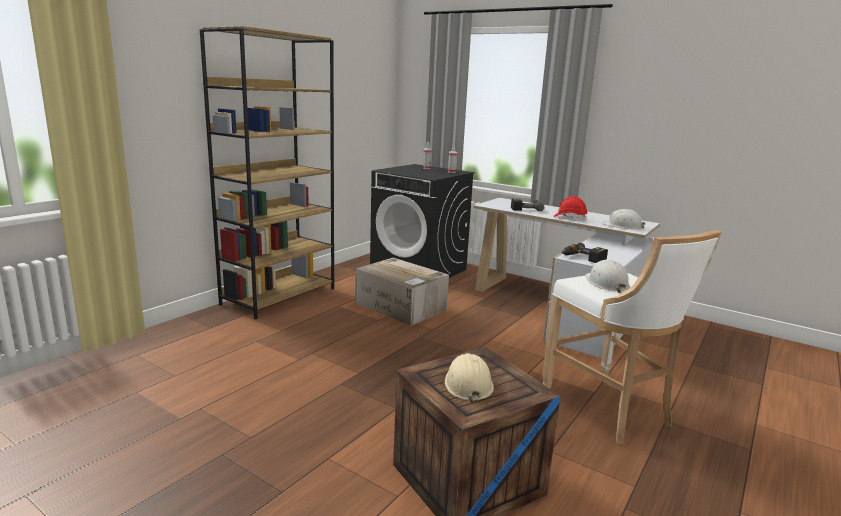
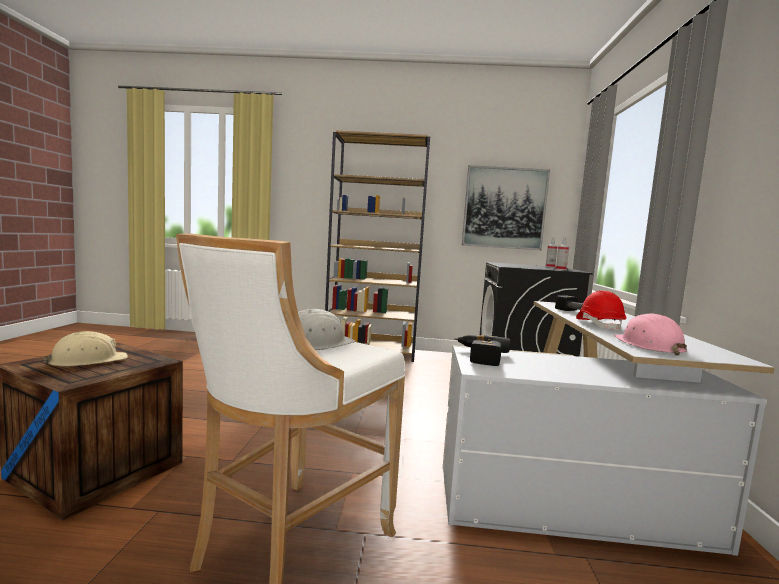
camera: 60 degrees right, 10 degrees down
cardboard box [355,258,449,326] -> none
white hard hat [603,209,646,229] -> pink hard hat [614,314,687,356]
none -> picture [462,165,550,250]

